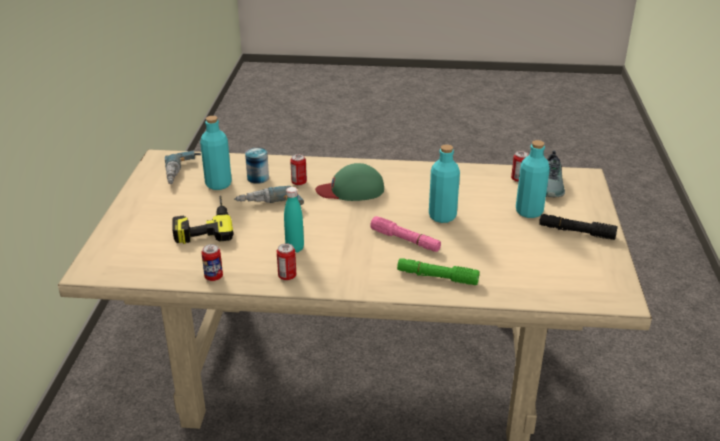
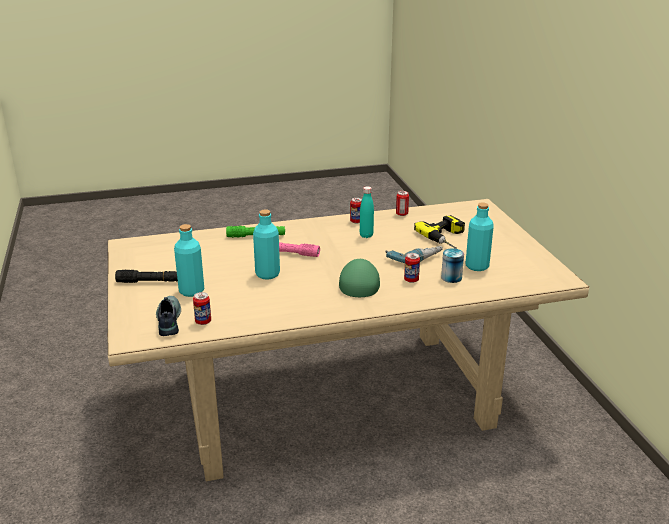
camera: 160 degrees right, 5 degrees down
power drill [165,150,201,184] -> none
green cap [315,163,384,201] -> green cap turned 60 degrees counterclockwise [339,259,380,297]

